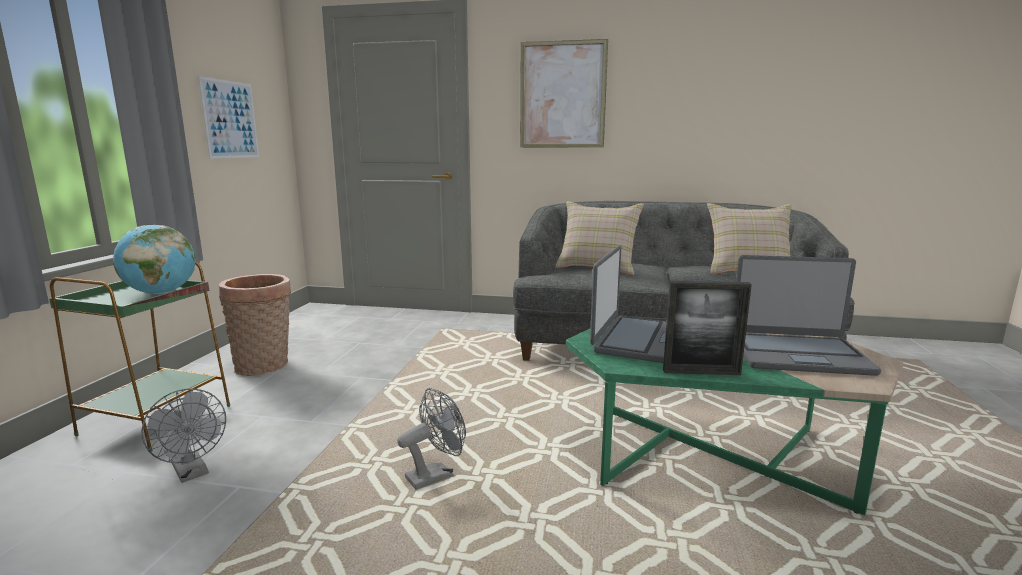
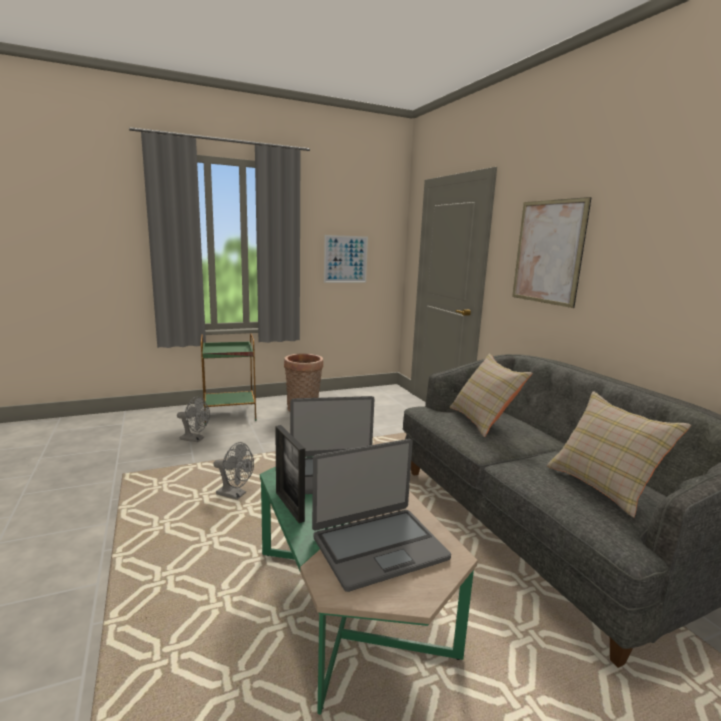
camera: 55 degrees right, 0 degrees up
globe [113,225,195,294] -> none
grey fan [141,389,226,483] -> grey fan turned 90 degrees counterclockwise [177,397,210,442]
laptop [736,255,881,376] -> laptop turned 90 degrees counterclockwise [312,439,451,592]

